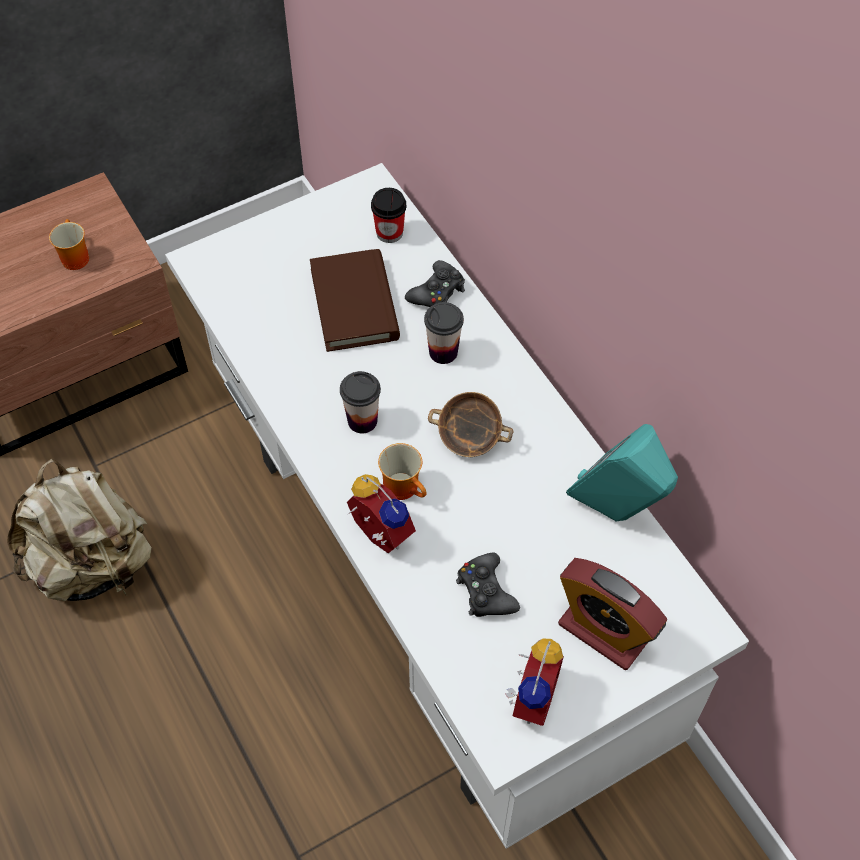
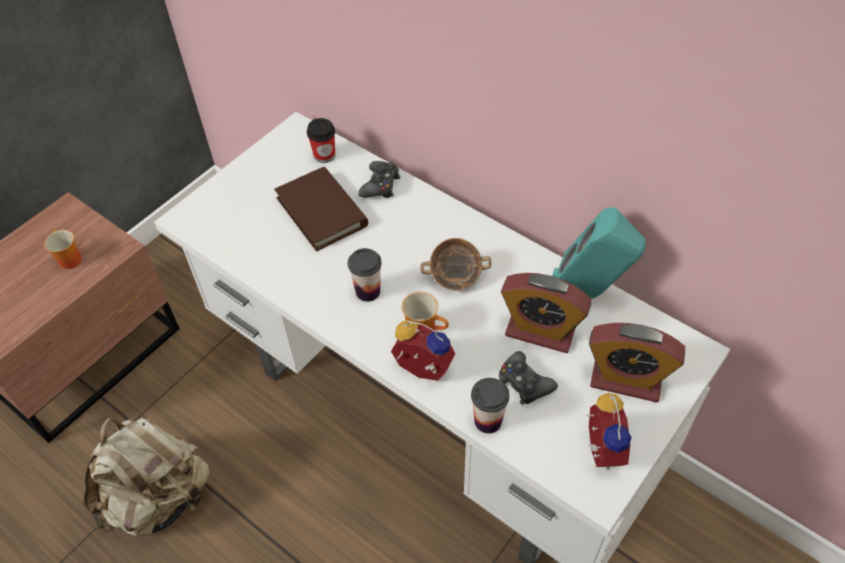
camera: 20 degrees left, 5 degrees down
cup [424,302,464,364] -> cup moved to [471,378,509,433]
none -> alarm clock [501,273,591,353]

